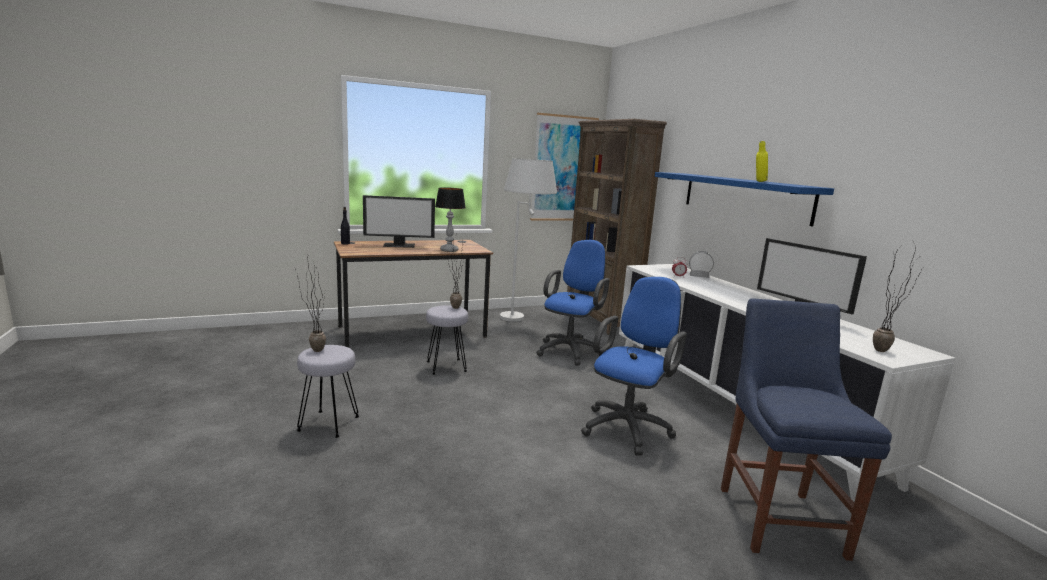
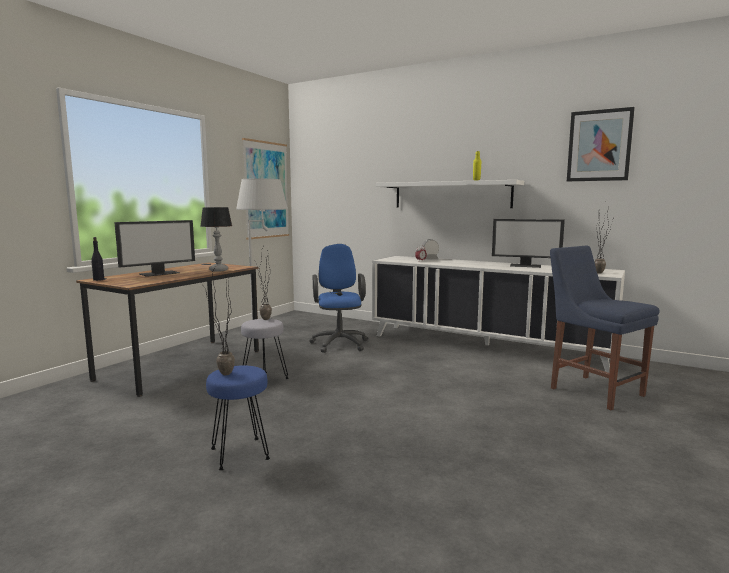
camera: 35 degrees left, 5 degrees down
grey stool [297,345,359,438] -> blue stool [206,365,270,470]
brown bookcase [567,119,667,335] -> none
blue office chair [581,277,687,455] -> none
blue shelf [655,172,834,226] -> white shelf [376,180,524,208]
none -> picture [567,107,635,181]

